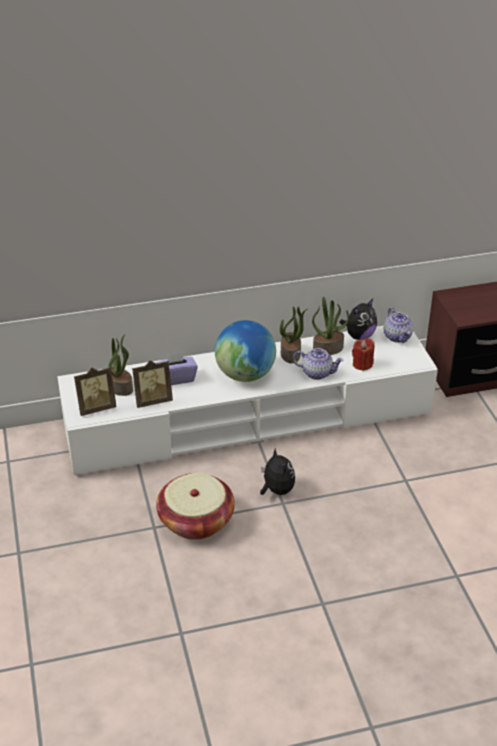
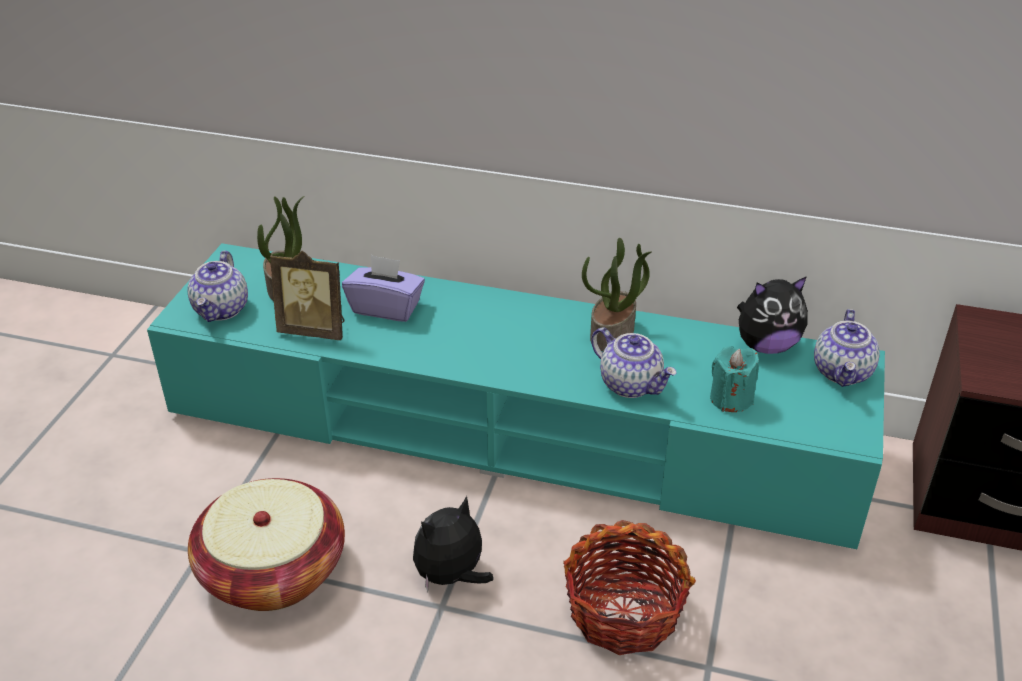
camera: 30 degrees right, 0 degrees up
white tv stand [57,326,438,475] -> turquoise tv stand [147,243,885,549]
picture frame [74,367,116,416] -> teapot [188,251,248,322]
globe [215,320,276,382] -> none
plush toy [260,447,295,495] -> plush toy turned 135 degrees counterclockwise [413,496,494,592]
potted plant [312,297,349,355] -> none
red candle [352,338,374,371] -> turquoise candle [710,346,759,412]
none -> basket [563,520,696,655]

